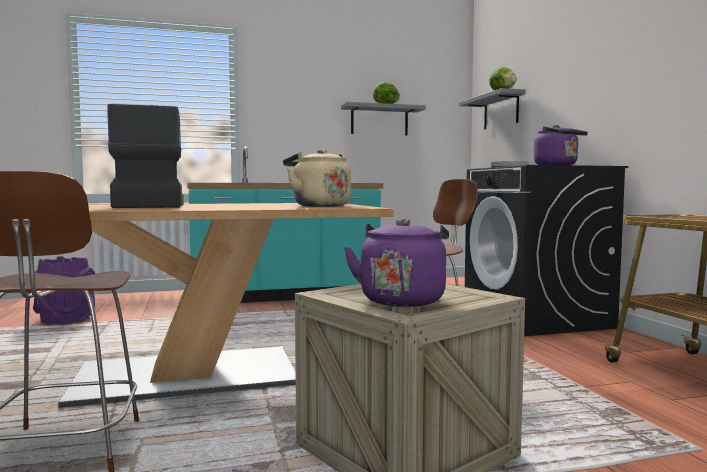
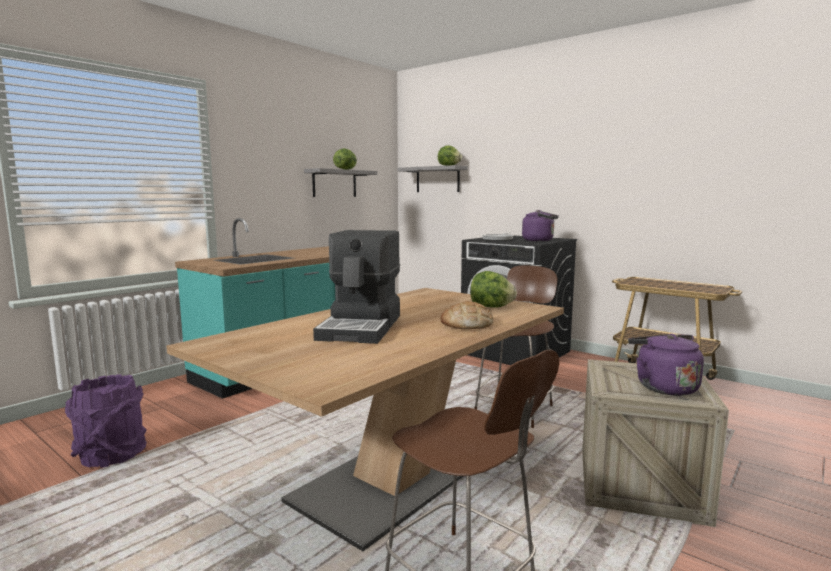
camera: 35 degrees left, 5 degrees up
coffee machine [107,103,184,208] -> coffee machine turned 120 degrees counterclockwise [313,230,400,344]
beige kettle [283,149,351,207] -> lettuce [470,271,517,307]
none -> bread [440,301,493,329]

